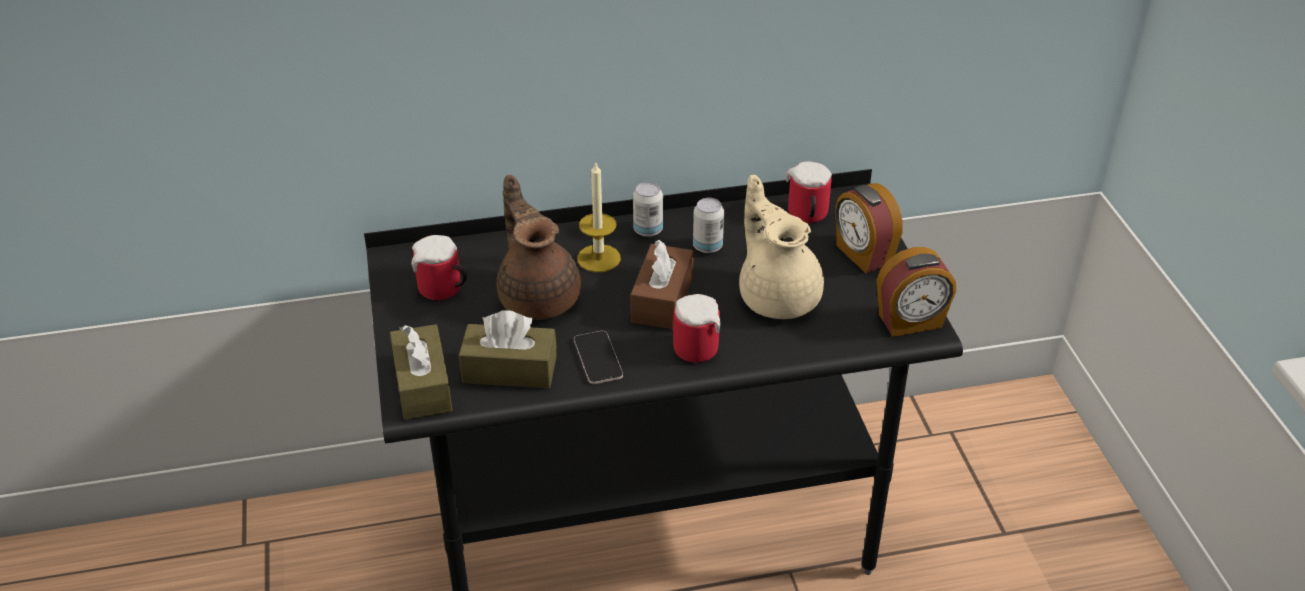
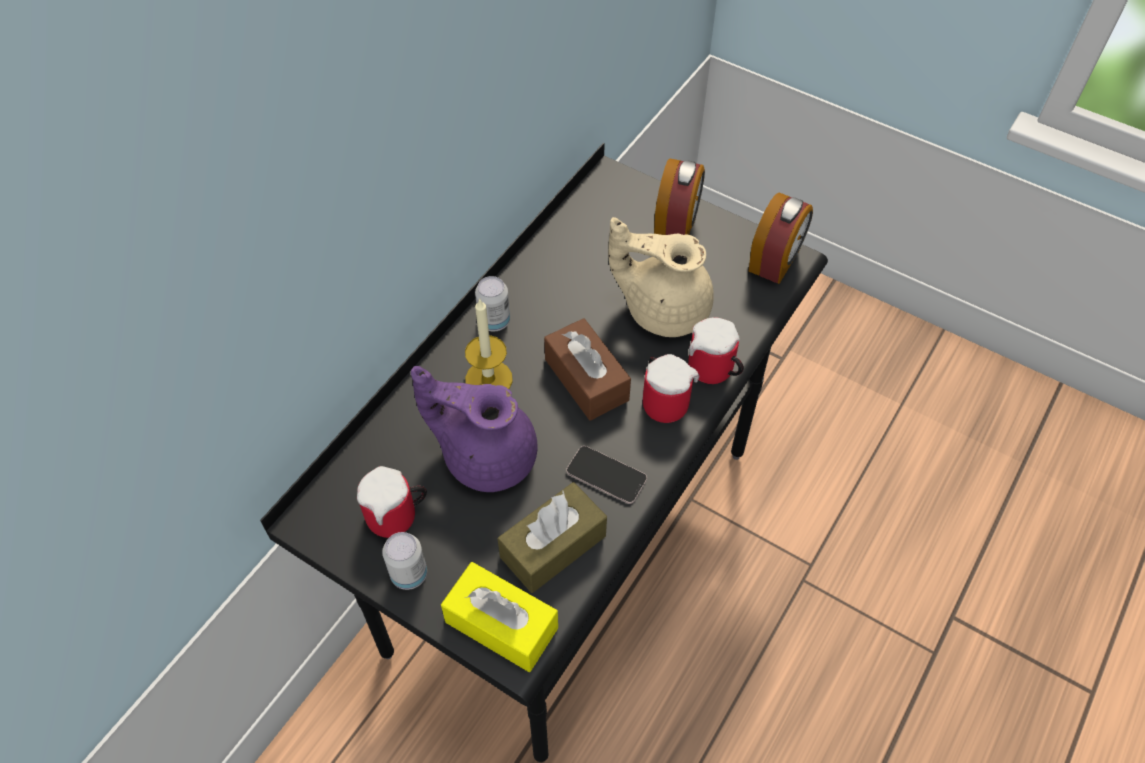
camera: 45 degrees left, 15 degrees up
brown tissue box [390,324,452,419] -> yellow tissue box [441,562,558,672]
brown teapot [497,175,581,320] -> purple teapot [411,366,537,492]
can [693,198,724,253] -> can moved to [383,532,427,590]
mug [786,161,832,223] -> mug moved to [688,317,744,384]
alarm clock [835,183,903,273] -> alarm clock turned 90 degrees counterclockwise [654,158,705,235]

